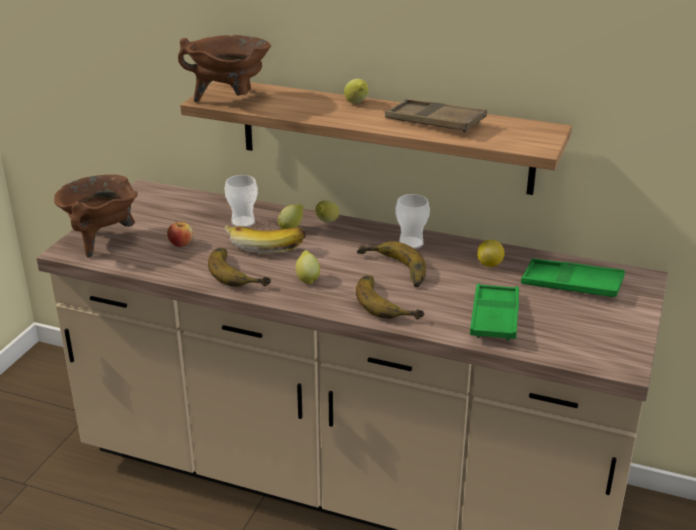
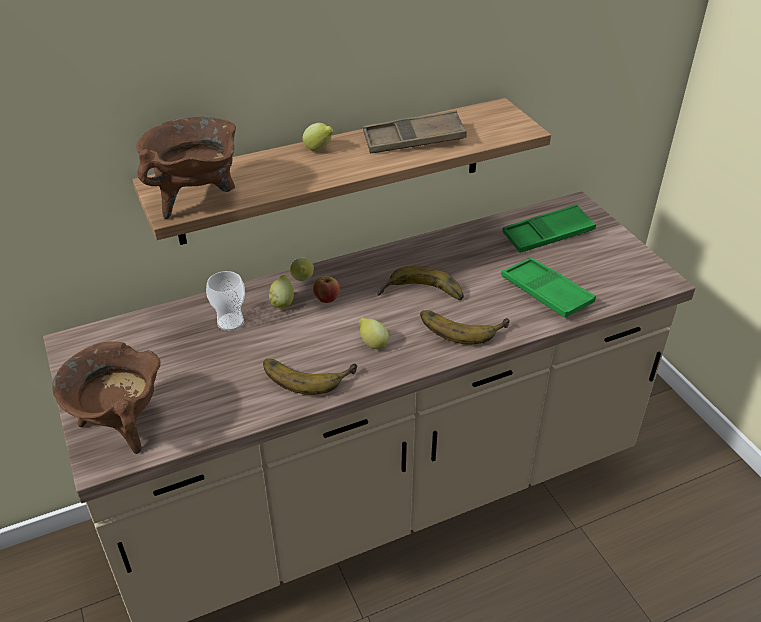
camera: 45 degrees left, 10 degrees up
apple [167,221,193,247] -> apple moved to [313,276,340,303]
banana [225,225,306,253] -> none
cup [395,194,430,249] -> none
lemon [477,240,505,267] -> none

